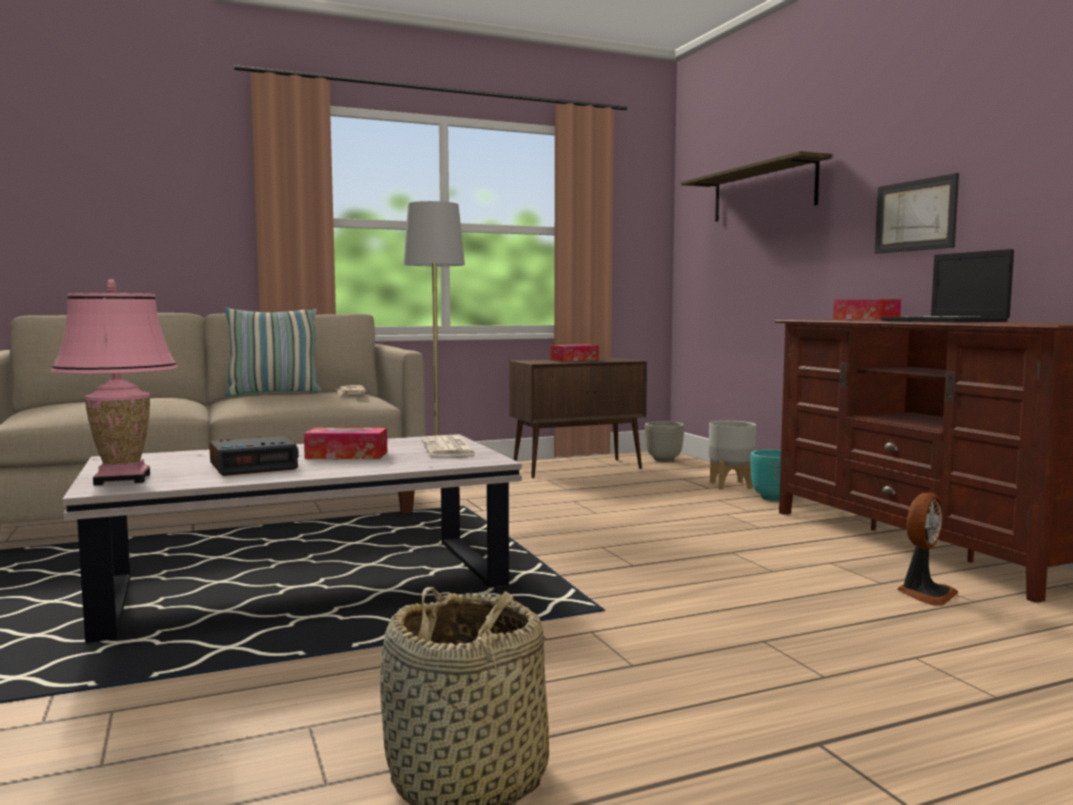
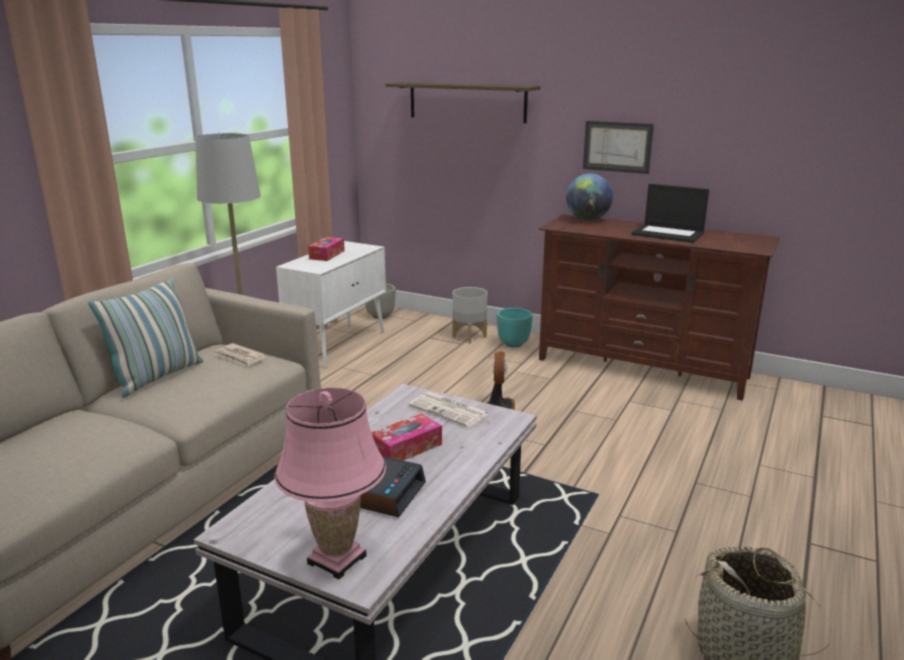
camera: 40 degrees left, 15 degrees up
brown cabinet [509,358,647,478] -> white cabinet [276,241,386,368]
tissue box [833,299,901,320] -> globe [566,173,613,221]
fan [897,493,959,606] -> fan moved to [487,351,515,410]

